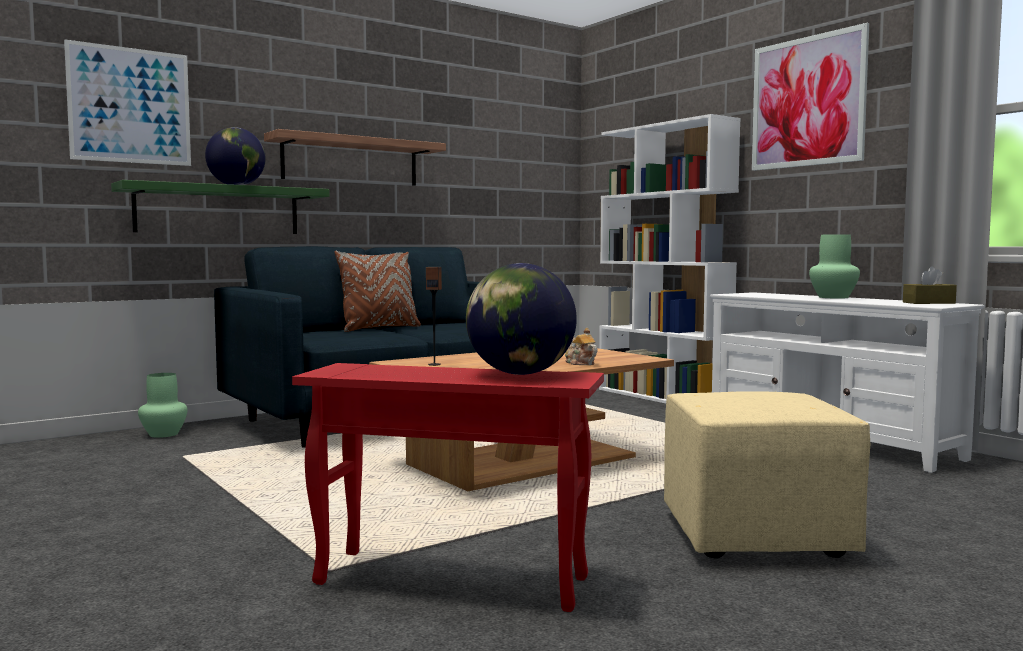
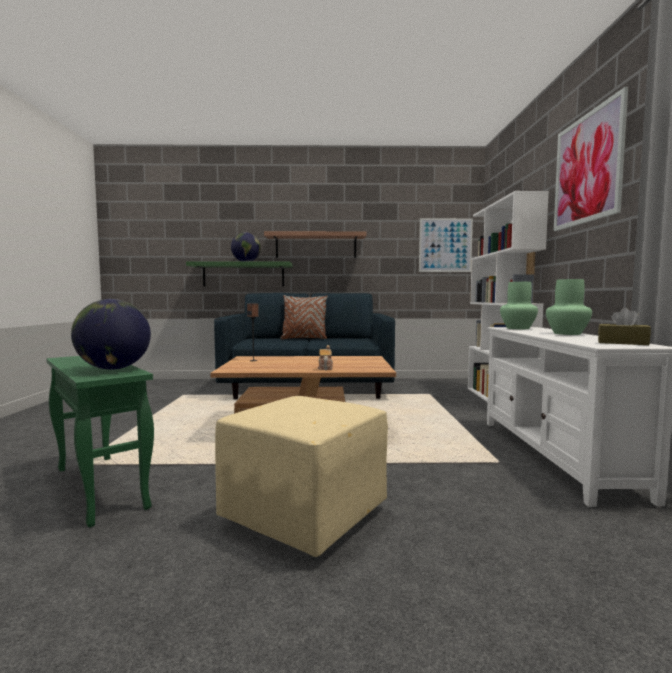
camera: 35 degrees right, 0 degrees up
picture [64,39,191,166] -> picture moved to [419,218,473,272]
green vase [138,373,188,438] -> green vase moved to [500,282,538,329]
red side table [292,363,604,612] -> green side table [46,356,154,527]

